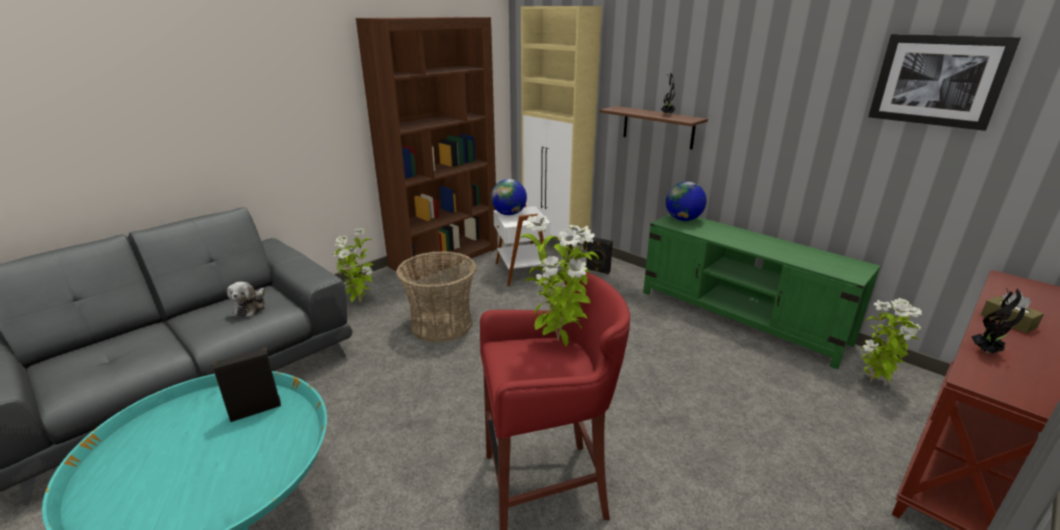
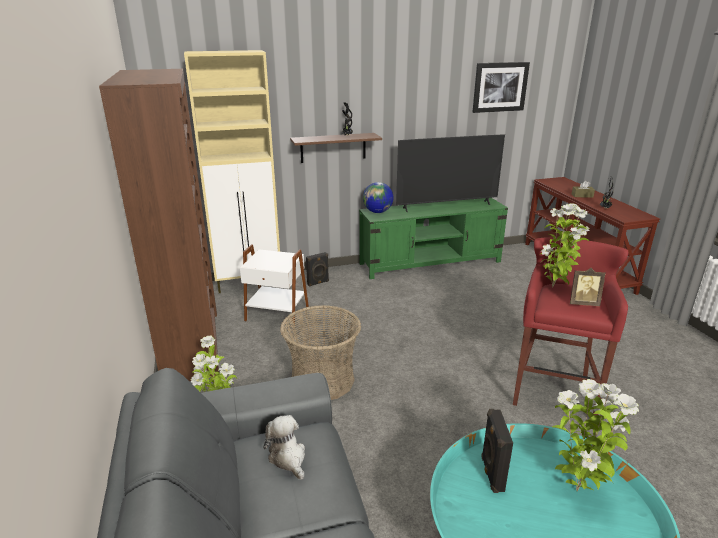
camera: 60 degrees left, 0 degrees up
plush toy [227,282,265,317] -> plush toy turned 150 degrees counterclockwise [263,415,305,480]
globe [491,179,527,215] -> none
potted plant [861,298,922,382] -> potted plant moved to [553,379,639,491]
none -> television [396,134,505,212]
none -> picture frame [570,268,606,306]

